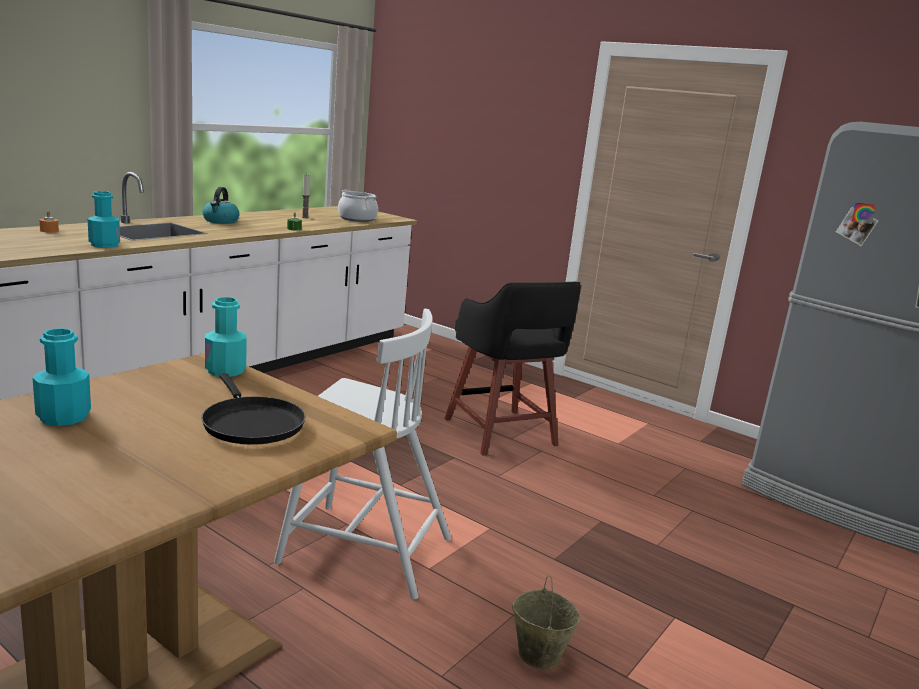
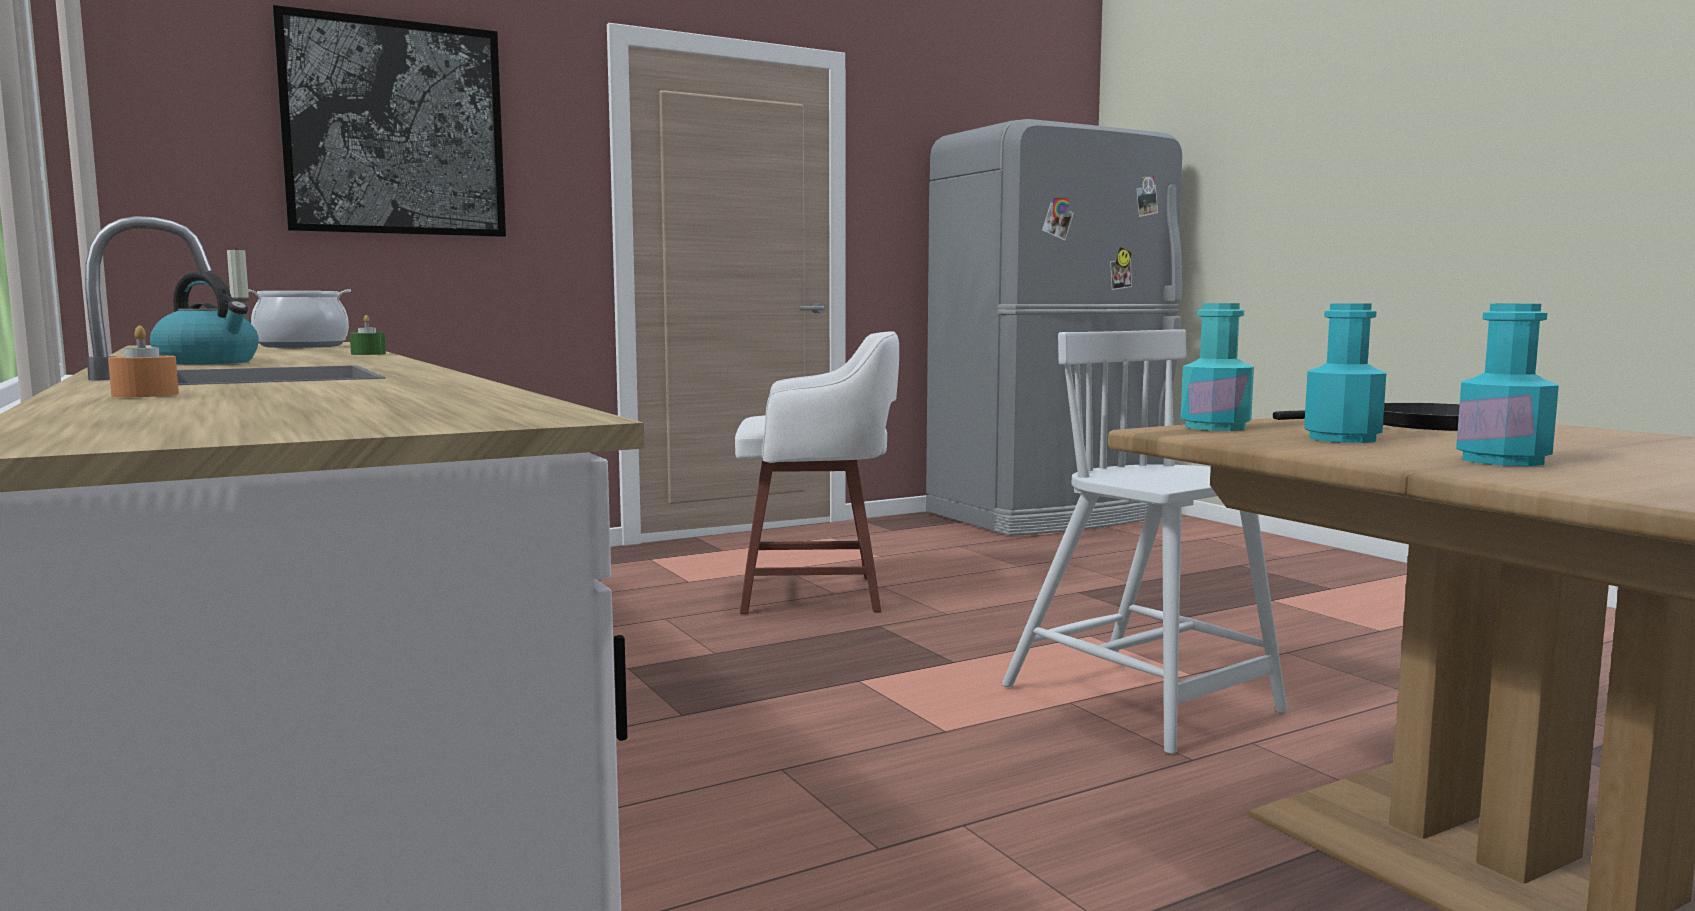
camera: 65 degrees left, 10 degrees down
turquoise bottle [88,191,120,248] -> turquoise bottle moved to [1304,303,1386,443]
white chair [274,309,451,600] -> white chair turned 75 degrees counterclockwise [1002,329,1287,754]
black stool [444,282,581,455] -> white stool [735,332,899,614]
beige bucket [512,575,581,669] -> none
none -> picture [272,5,506,237]

